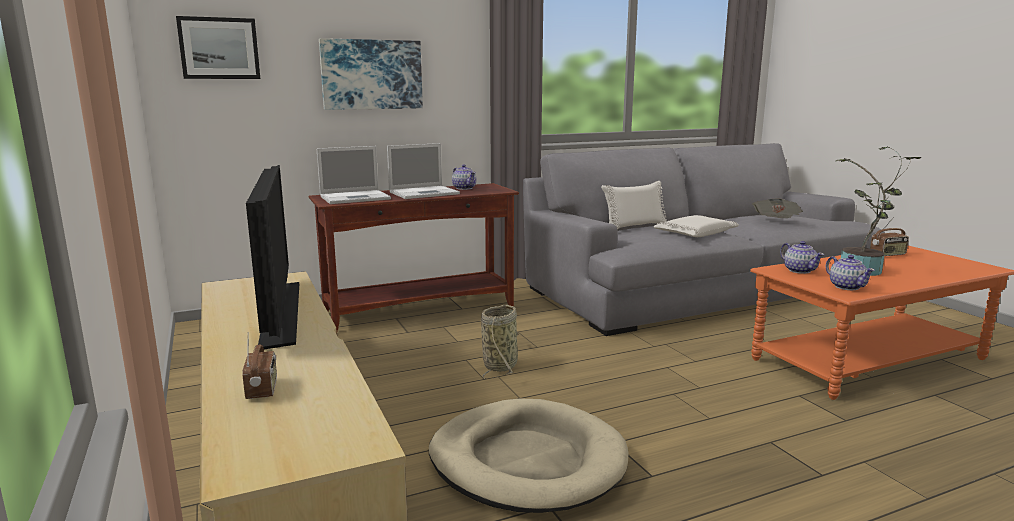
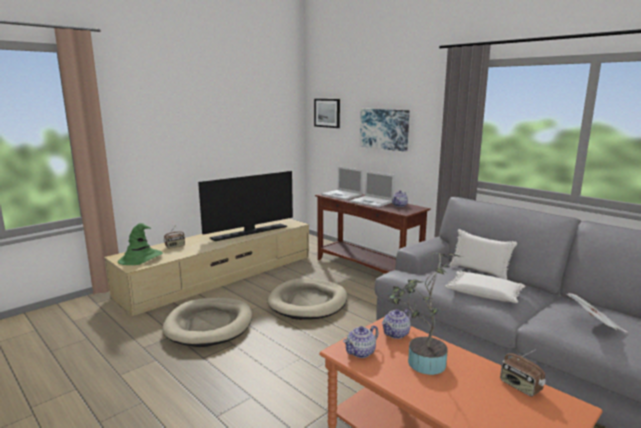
camera: 70 degrees right, 0 degrees up
basket [481,305,518,379] -> beige dog bed [267,278,347,320]
none -> green hat [118,223,163,265]

